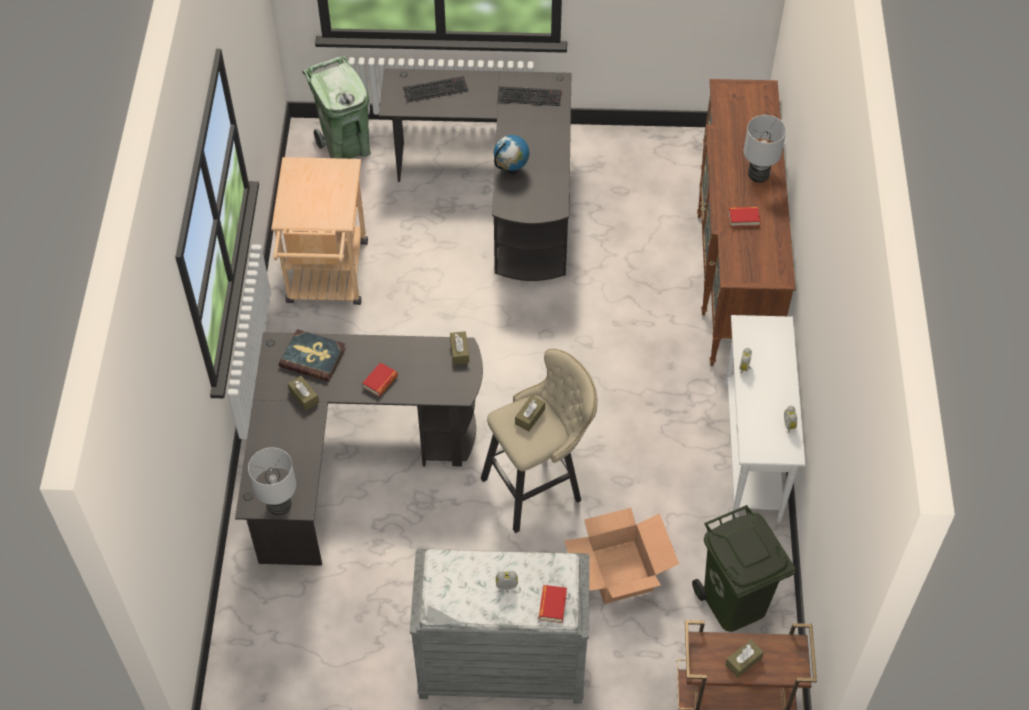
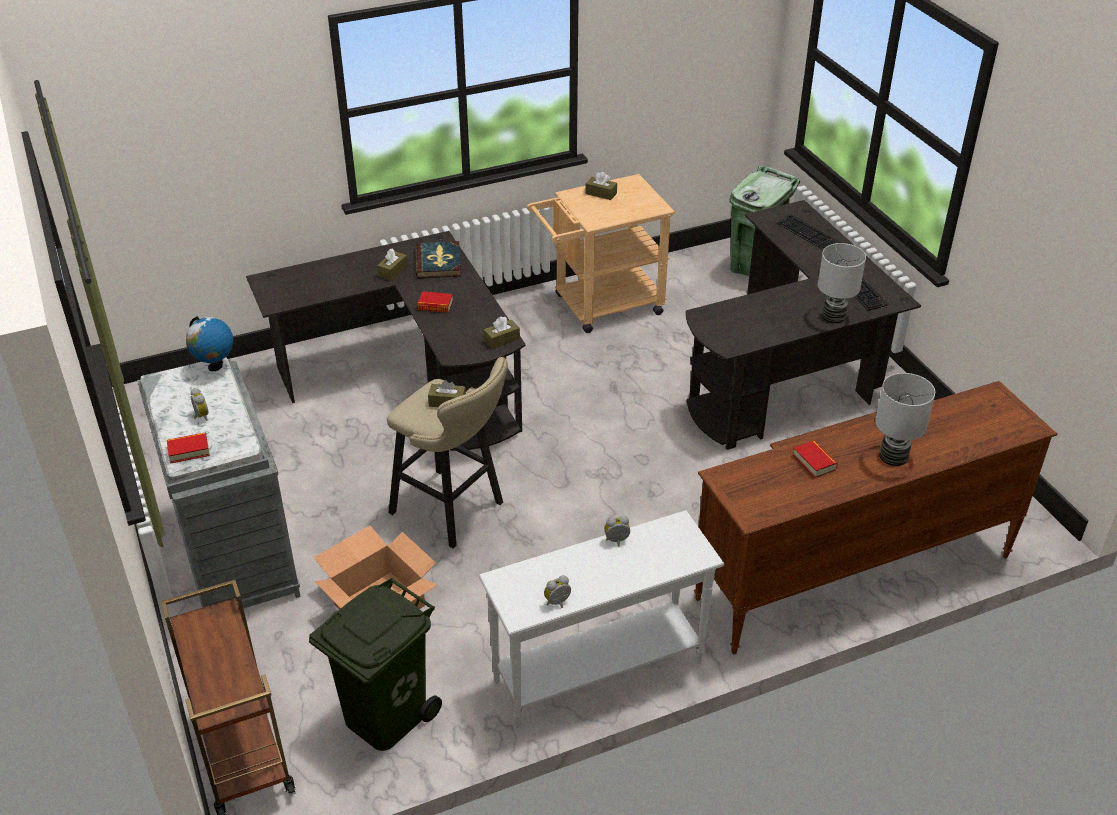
camera: 65 degrees right, 15 degrees down
grey table lamp [248,447,296,515] -> grey table lamp moved to [818,243,866,323]
globe [494,135,529,175] -> globe moved to [186,316,233,371]
brown tissue box [725,639,764,678] -> brown tissue box moved to [585,172,617,200]

